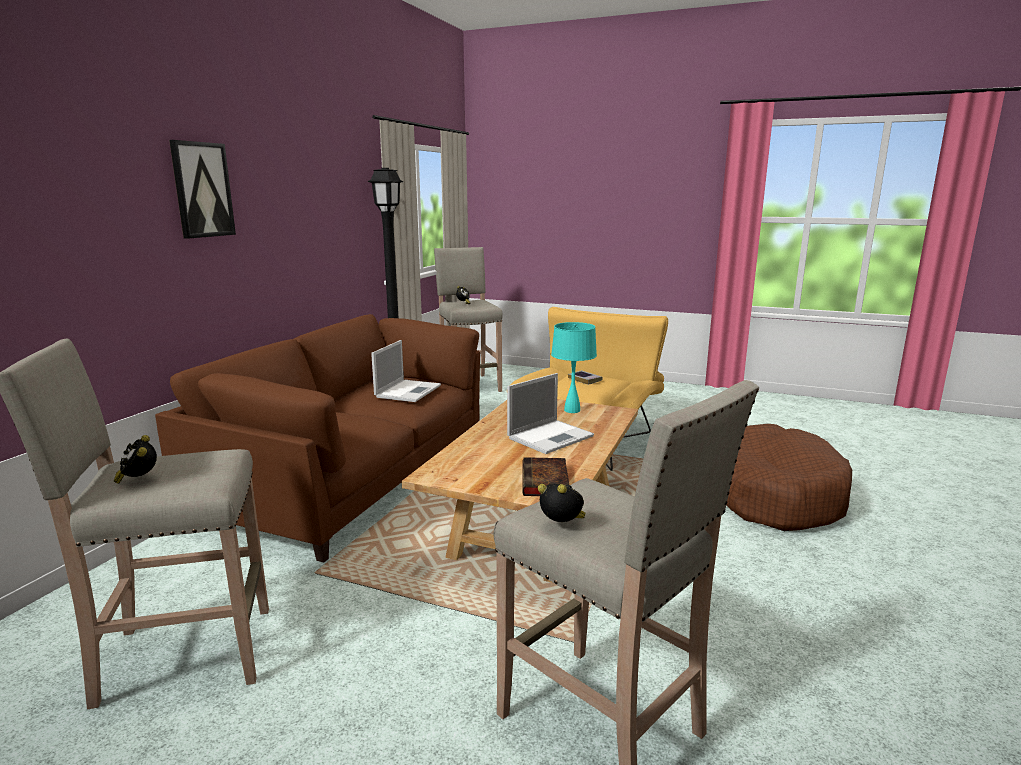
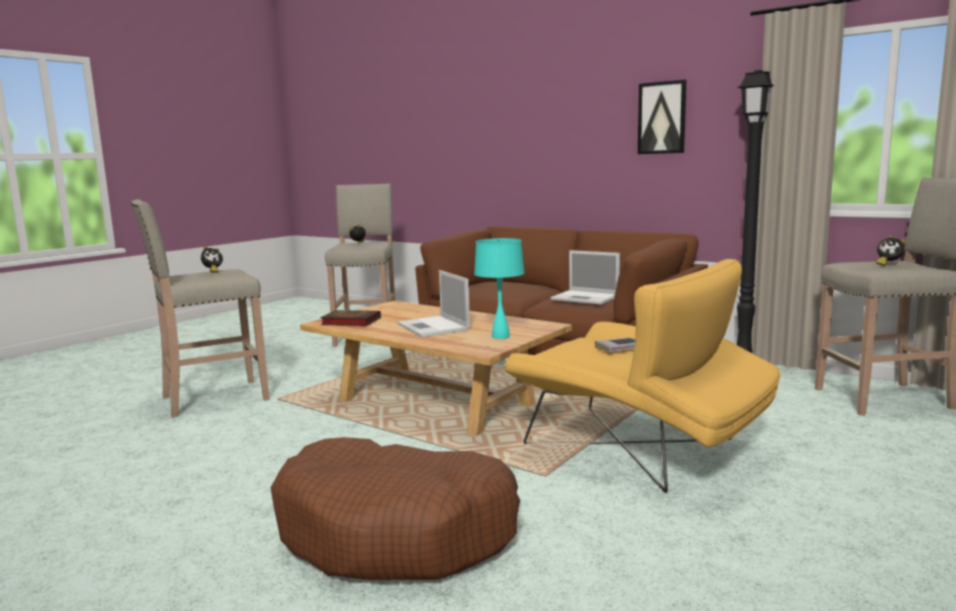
camera: 105 degrees right, 5 degrees down
picture [169,140,236,239] -> picture moved to [638,80,686,154]

